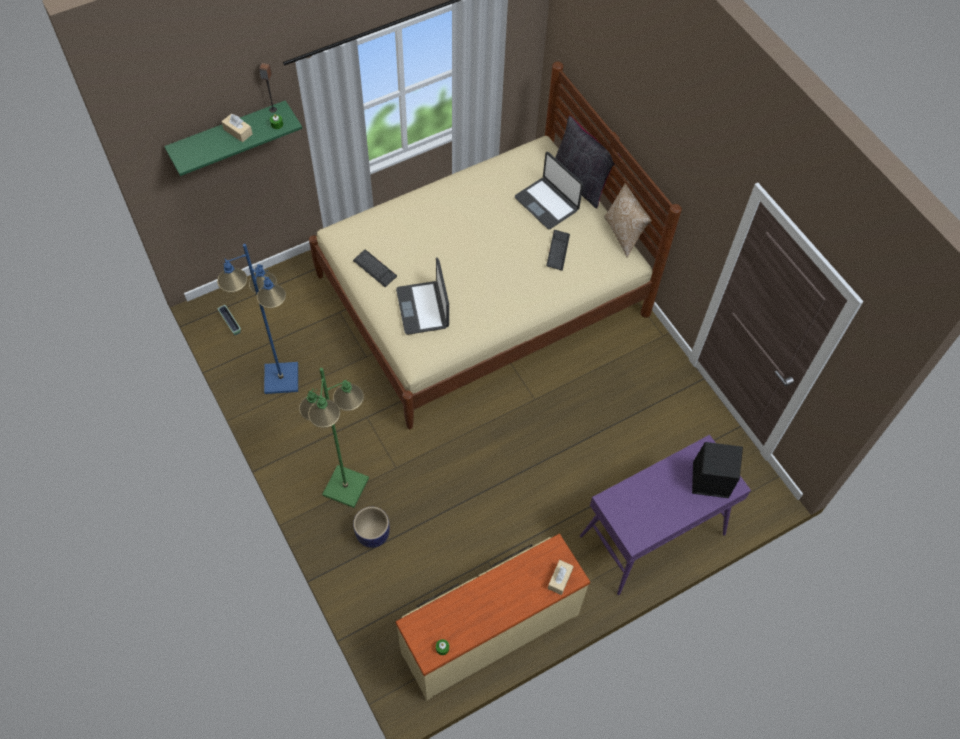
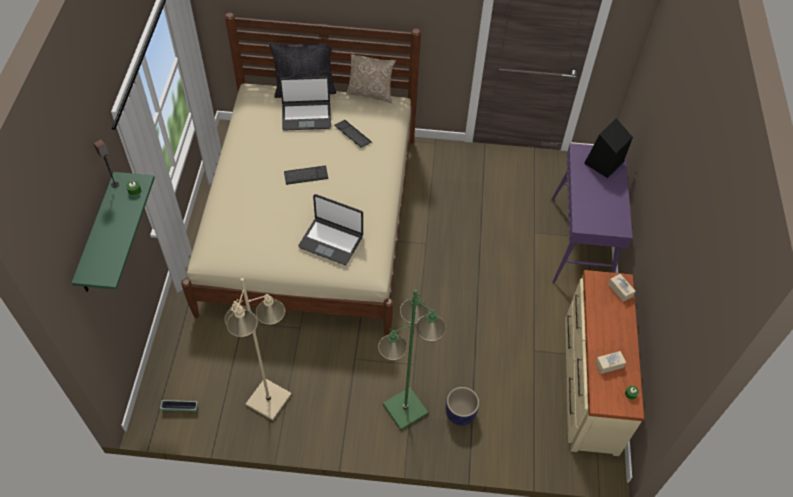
camera: 55 degrees left, 5 degrees down
blue floor lamp [217,244,298,394] -> beige floor lamp [224,278,292,421]
beige tissue box [221,113,253,142] -> beige tissue box moved to [595,351,626,374]
keyboard [353,250,397,288] -> keyboard moved to [284,166,328,185]

